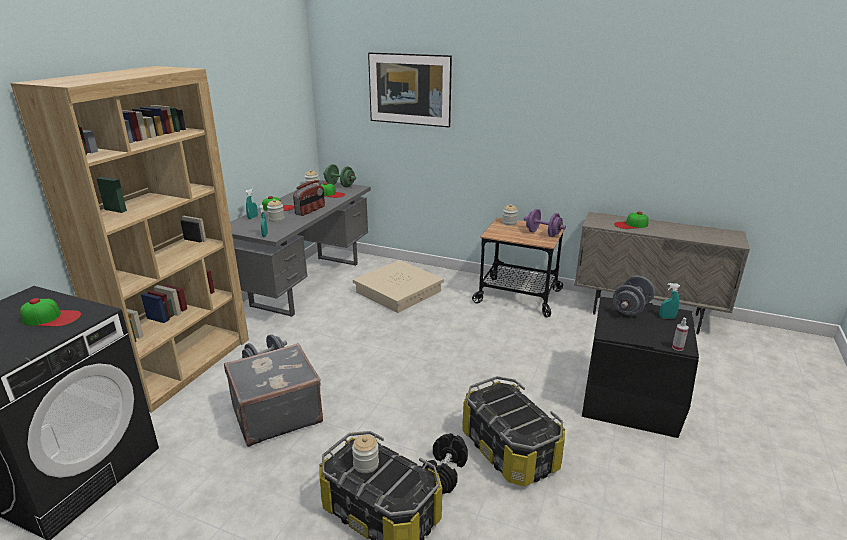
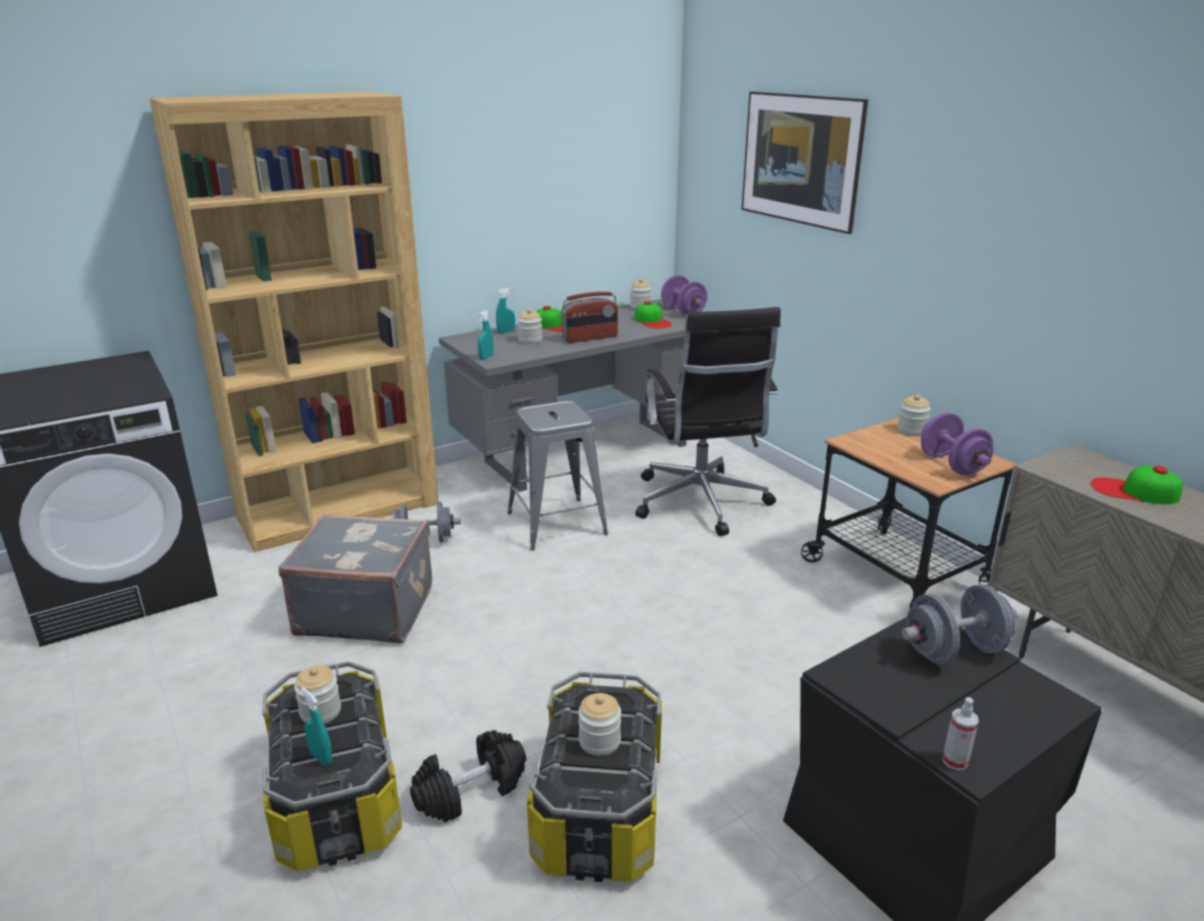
camera: 35 degrees right, 0 degrees up
cap [20,298,81,327] -> none
green dumbbell [323,164,356,187] -> purple dumbbell [661,275,707,315]
beige storage box [353,260,444,313] -> black office chair [635,307,781,536]
turquoise spray bottle [660,283,680,319] -> turquoise spray bottle moved to [301,687,332,765]
none -> grey stool [507,401,608,550]
none -> jar [578,693,621,756]

